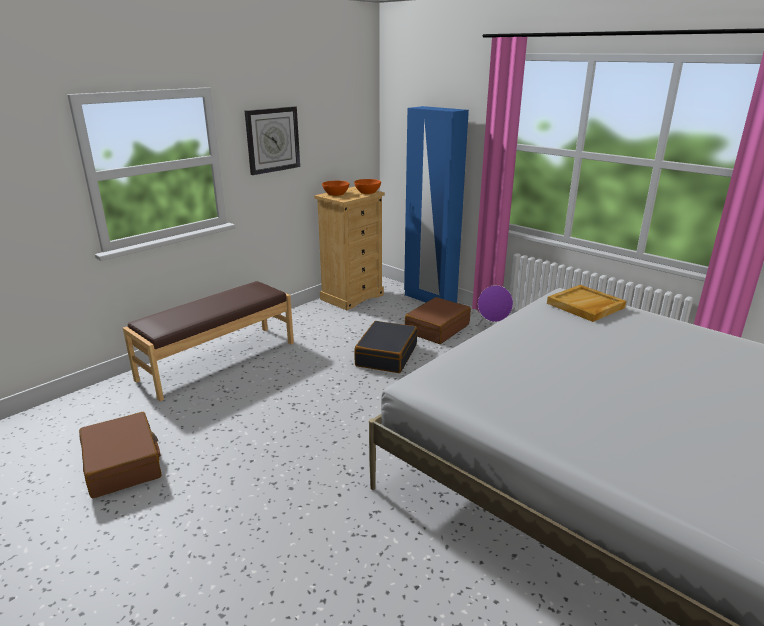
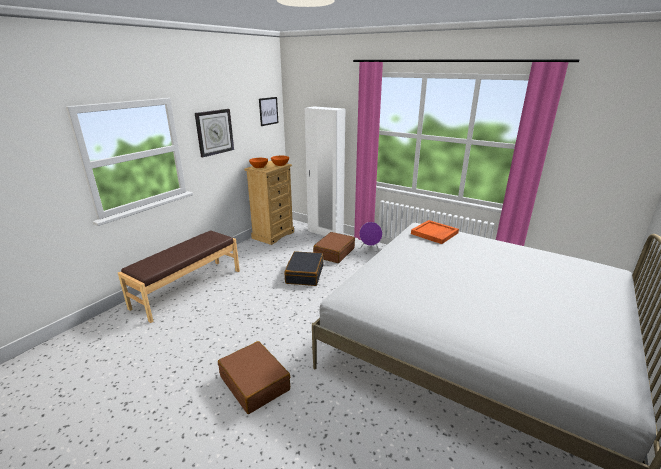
camera: 10 degrees left, 0 degrees up
brown suitcase [79,412,162,498] -> brown suitcase moved to [218,341,290,414]
blue wardrobe [404,106,469,303] -> white wardrobe [305,106,345,236]
beige tray [547,285,626,322] -> orange tray [411,220,459,244]
none -> picture [259,97,278,126]

